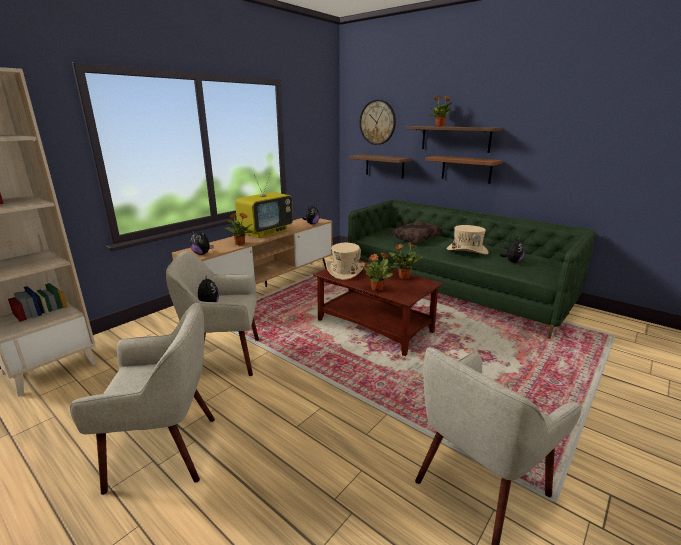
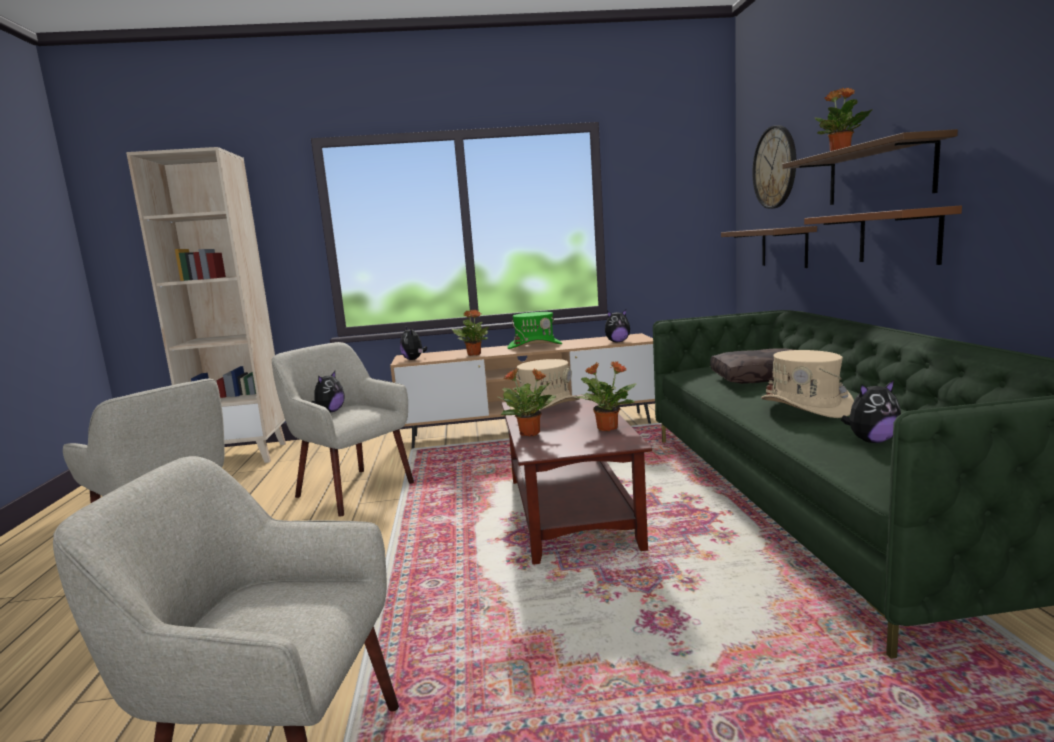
camera: 45 degrees right, 10 degrees down
television [235,173,293,238] -> green hat [507,312,562,349]

